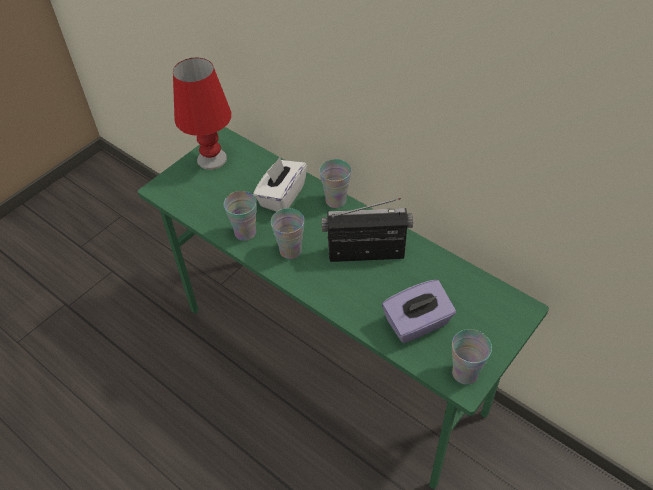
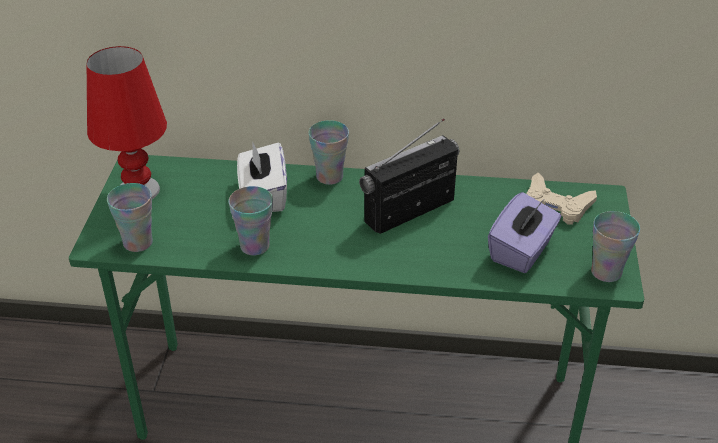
camera: 35 degrees left, 10 degrees down
cup [271,208,305,259] -> cup moved to [107,183,153,252]
none -> beige game controller [526,173,597,225]

